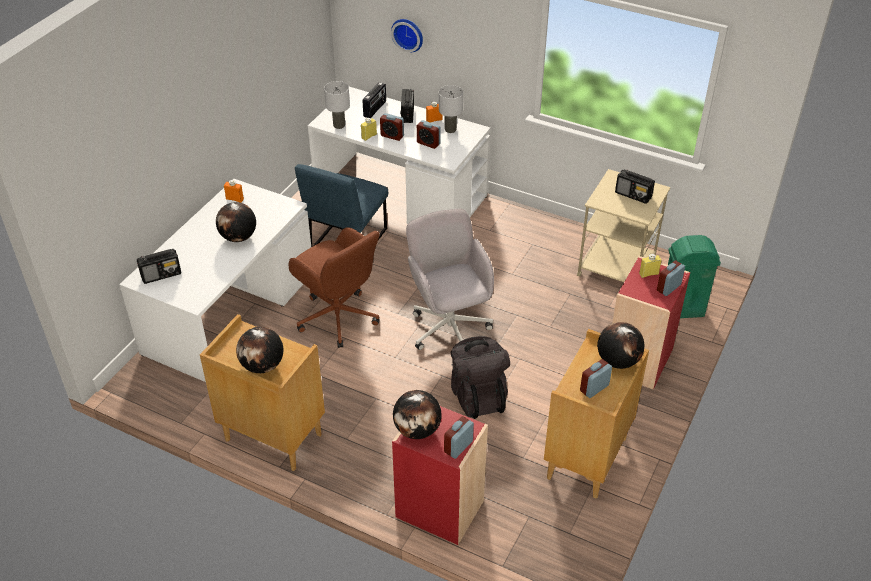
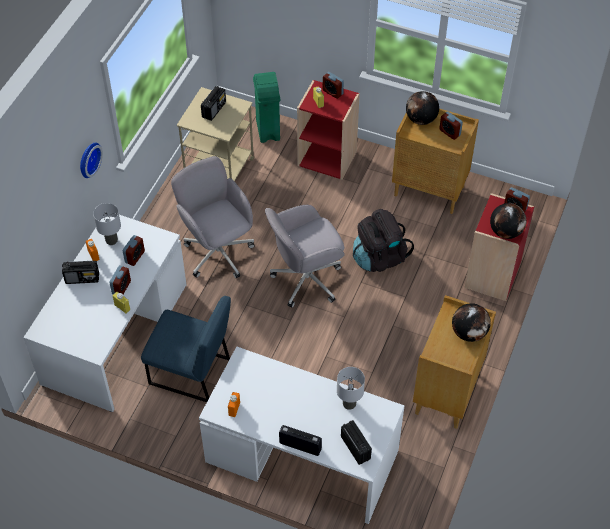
camera: 95 degrees left, 10 degrees up
globe [216,202,256,242] -> none
brown office chair [289,227,380,348] -> none
white table lamp [324,81,350,129] -> white table lamp moved to [337,367,365,410]
radio [363,82,386,118] -> radio moved to [279,425,322,456]
wall clock [391,19,423,52] -> wall clock moved to [80,143,103,178]
none -> grey office chair [171,156,255,278]

